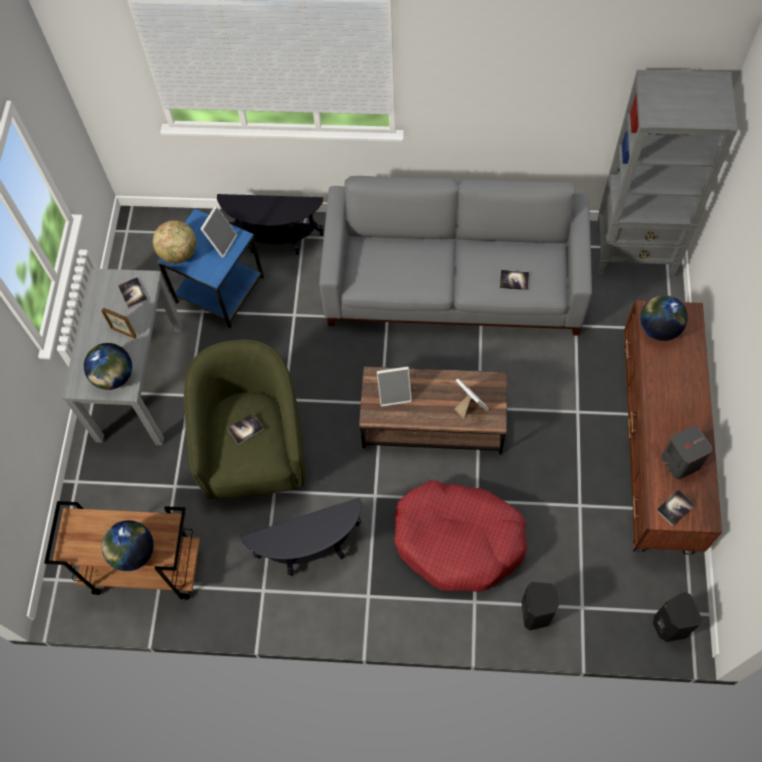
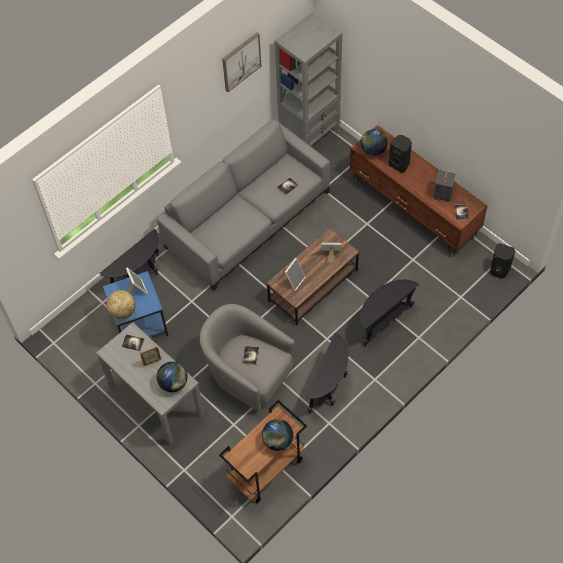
camera: 50 degrees left, 5 degrees down
green armchair [184,339,306,499] -> grey armchair [200,304,295,411]
red dog bed [394,480,528,592] -> black side table [360,280,419,346]
black speaker [521,582,559,630] -> black speaker moved to [389,135,412,173]
none -> picture [222,33,262,92]

